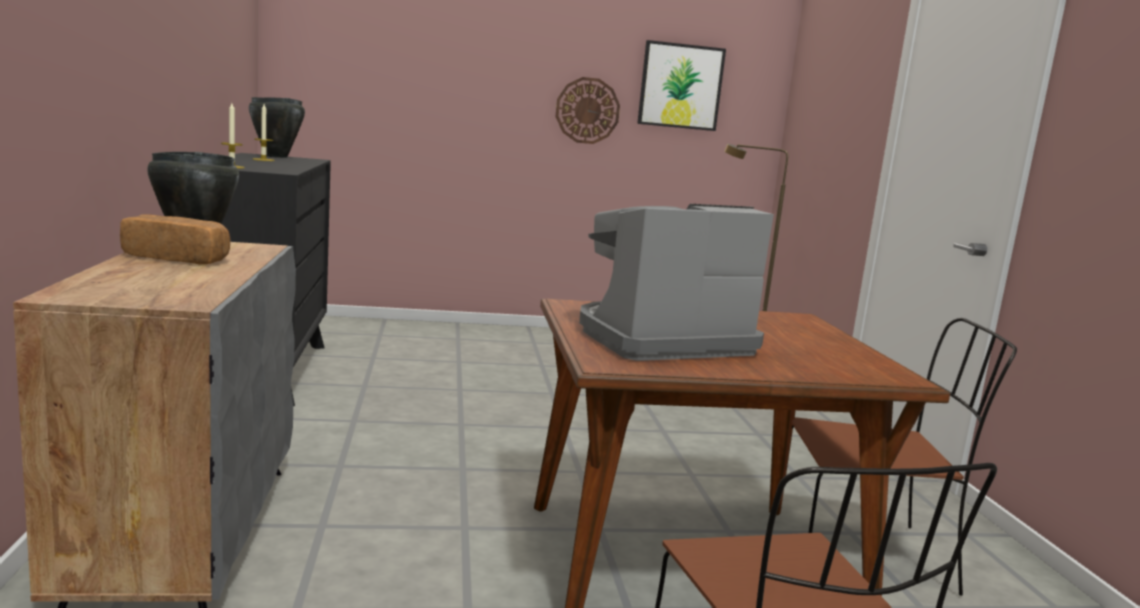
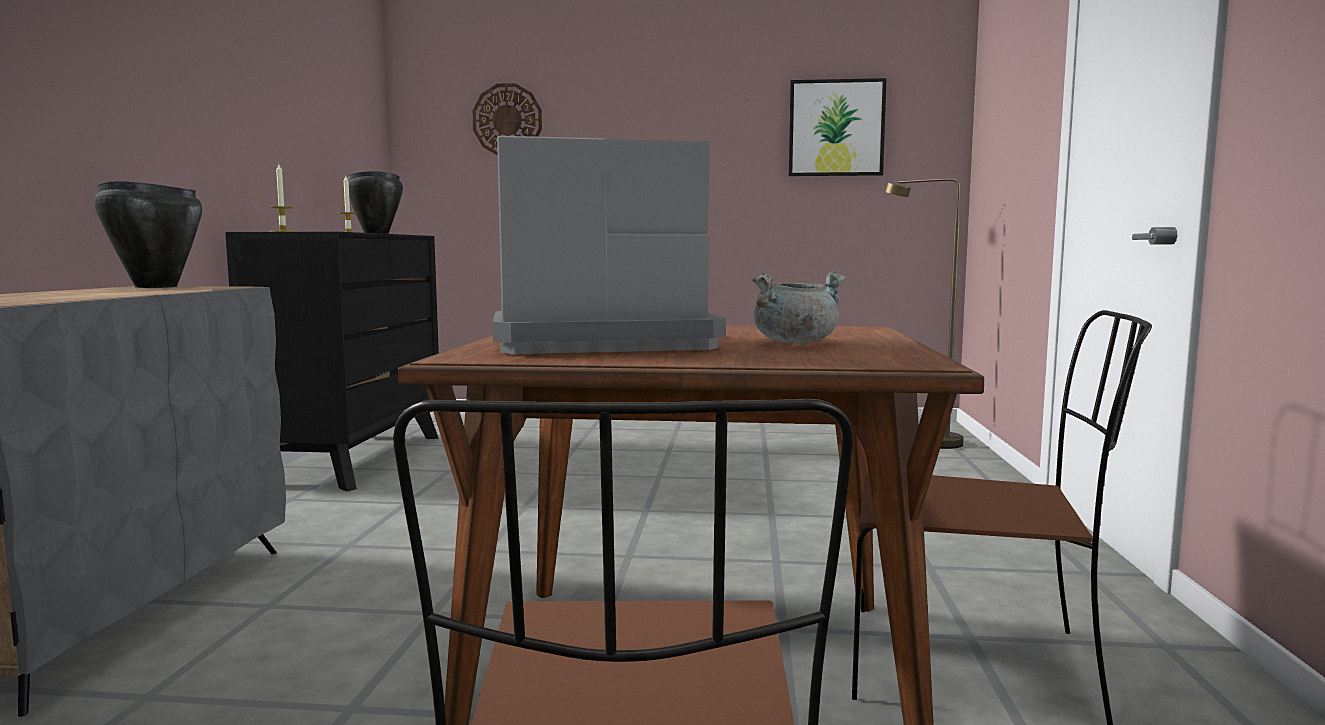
camera: 15 degrees right, 5 degrees down
bread [120,214,230,264] -> none
wall clock [556,77,620,144] -> wall clock moved to [472,83,542,156]
none -> grey cooking pot [753,272,845,344]

